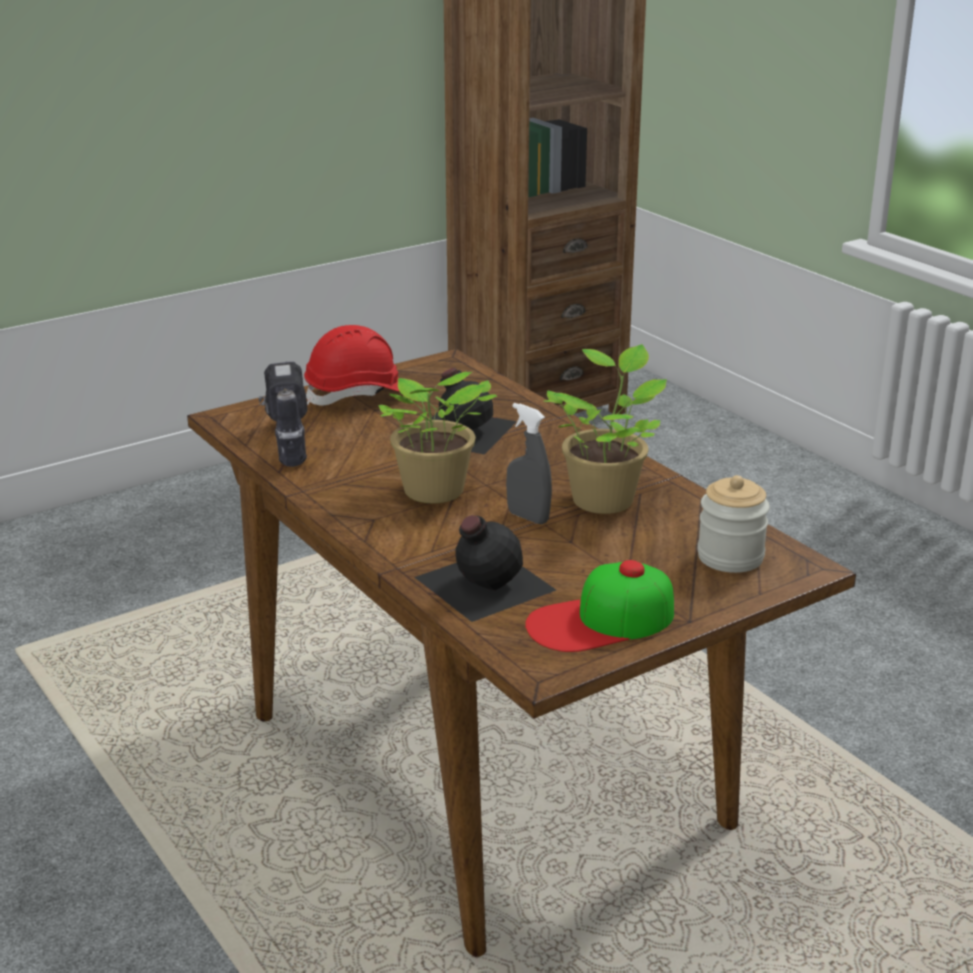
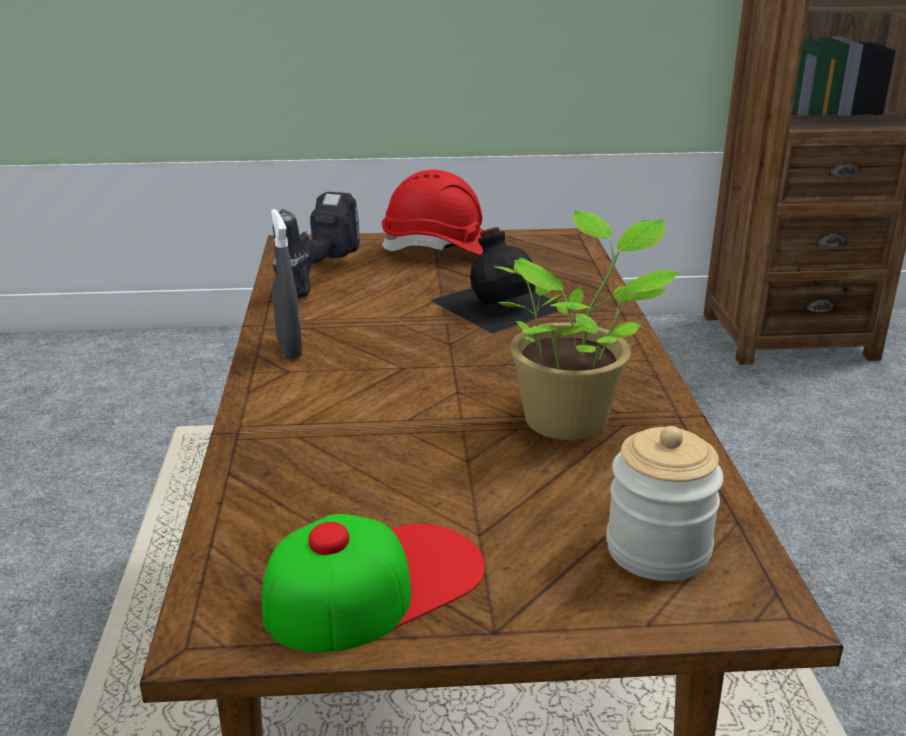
camera: 30 degrees right, 0 degrees up
potted plant [379,372,497,503] -> none
black bottle [414,515,556,622] -> none
grey spray bottle [506,403,552,524] -> grey spray bottle moved to [271,209,302,359]
cap [525,560,674,652] -> cap turned 135 degrees clockwise [262,514,485,652]

